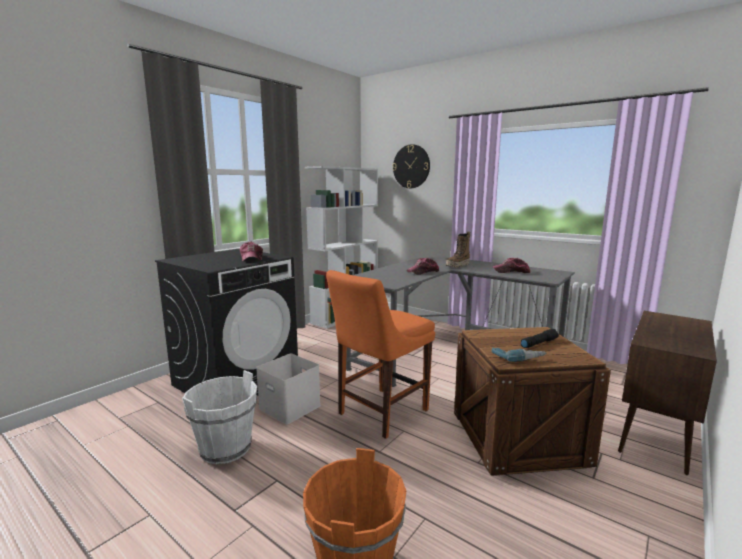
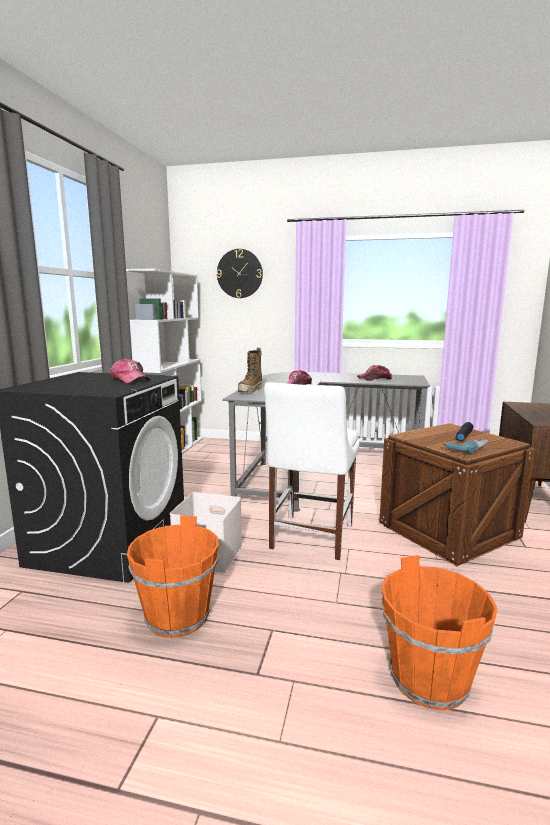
camera: 25 degrees left, 0 degrees up
white bucket [182,370,257,464] -> orange bucket [127,515,219,638]
orange chair [326,270,435,439] -> white chair [264,382,359,560]
boot [446,232,470,268] -> boot moved to [238,348,262,393]

